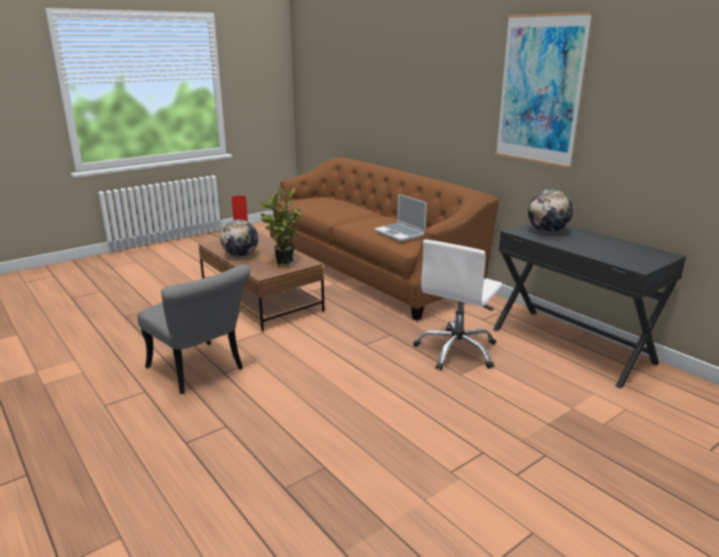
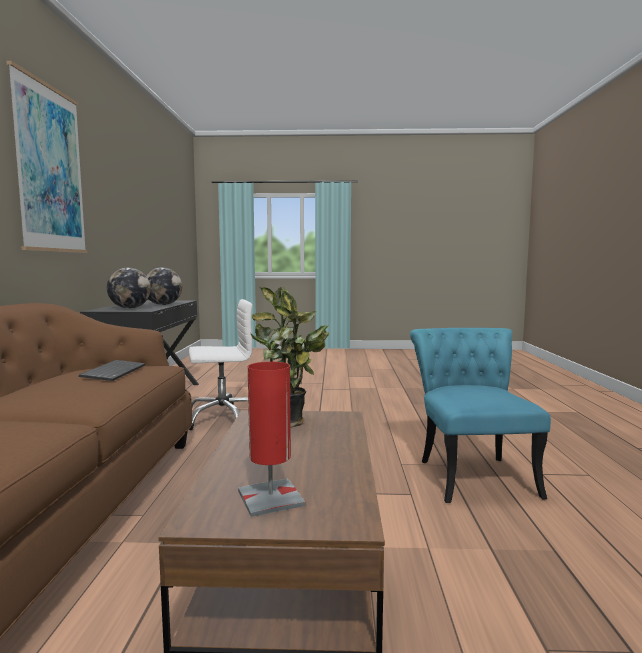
camera: 140 degrees left, 15 degrees down
grey chair [137,264,250,394] -> turquoise chair [410,328,551,503]
globe [220,220,258,257] -> globe moved to [146,267,182,305]
laptop [374,194,427,242] -> keyboard [79,360,145,381]

